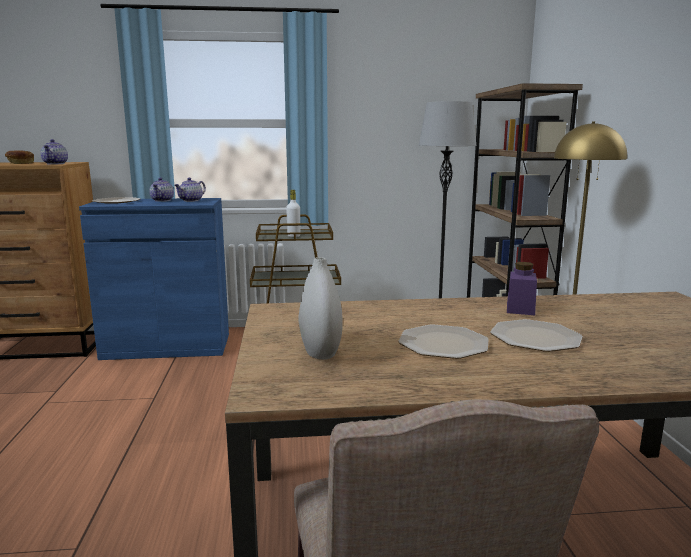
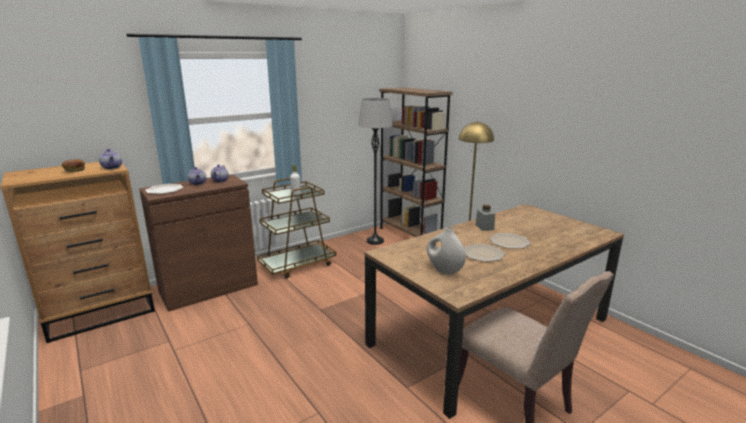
camera: 30 degrees left, 5 degrees up
blue cabinet [79,198,229,360] -> brown cabinet [139,174,258,312]
purple jar [507,262,537,315] -> grey jar [475,205,495,231]

